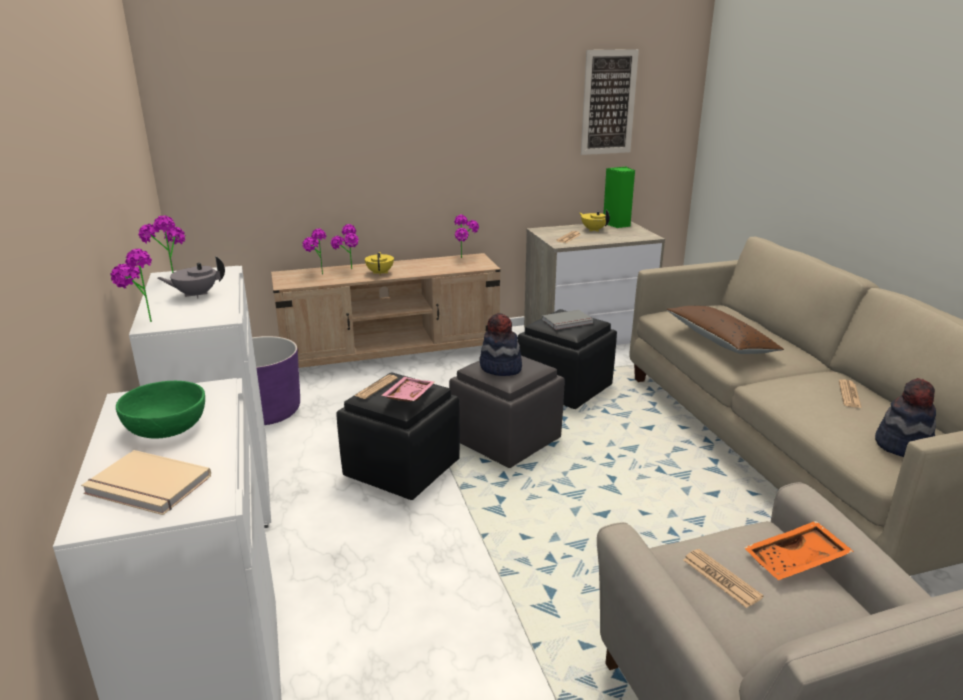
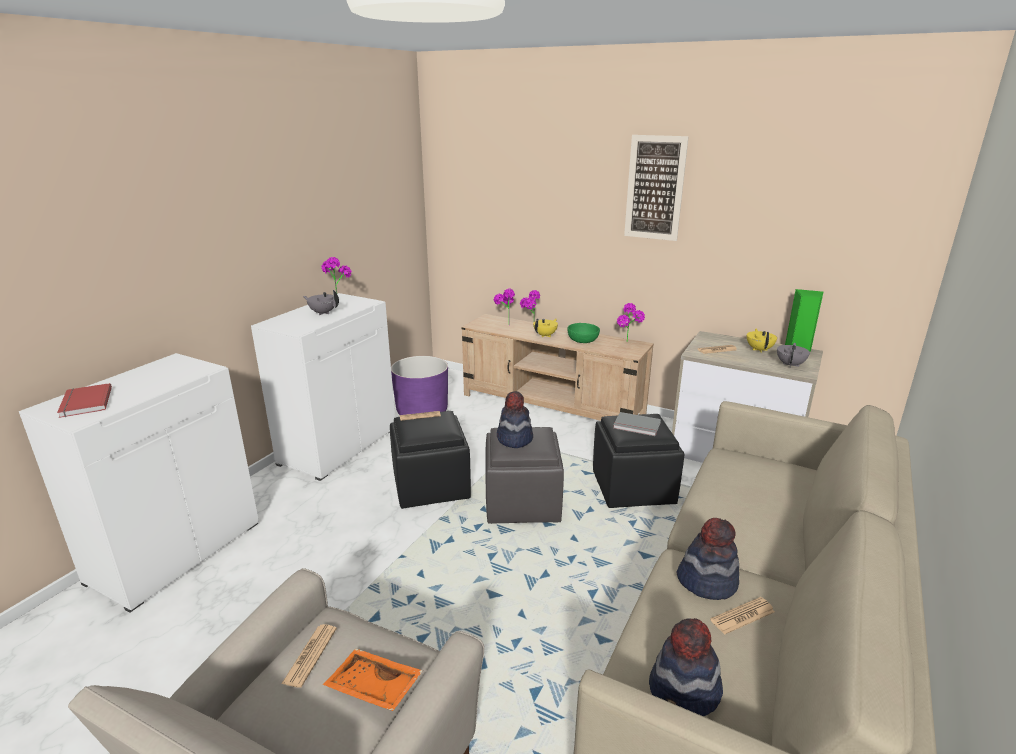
camera: 45 degrees right, 0 degrees up
beige book [81,450,211,515] -> red book [57,383,112,418]
potted plant [111,249,152,322] -> none
green bowl [116,381,205,439] -> green bowl moved to [567,323,600,343]
pink tray [381,377,435,402] -> none
picture [581,49,639,155] -> picture moved to [624,135,689,241]
brown pillow [666,306,784,354] -> none
none -> hat [676,518,739,600]
none -> grey teapot [777,343,810,367]

